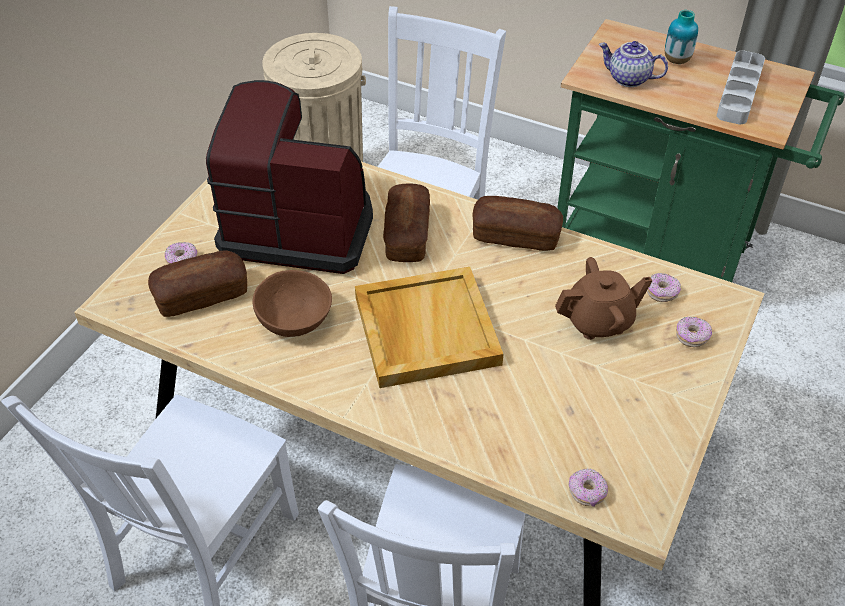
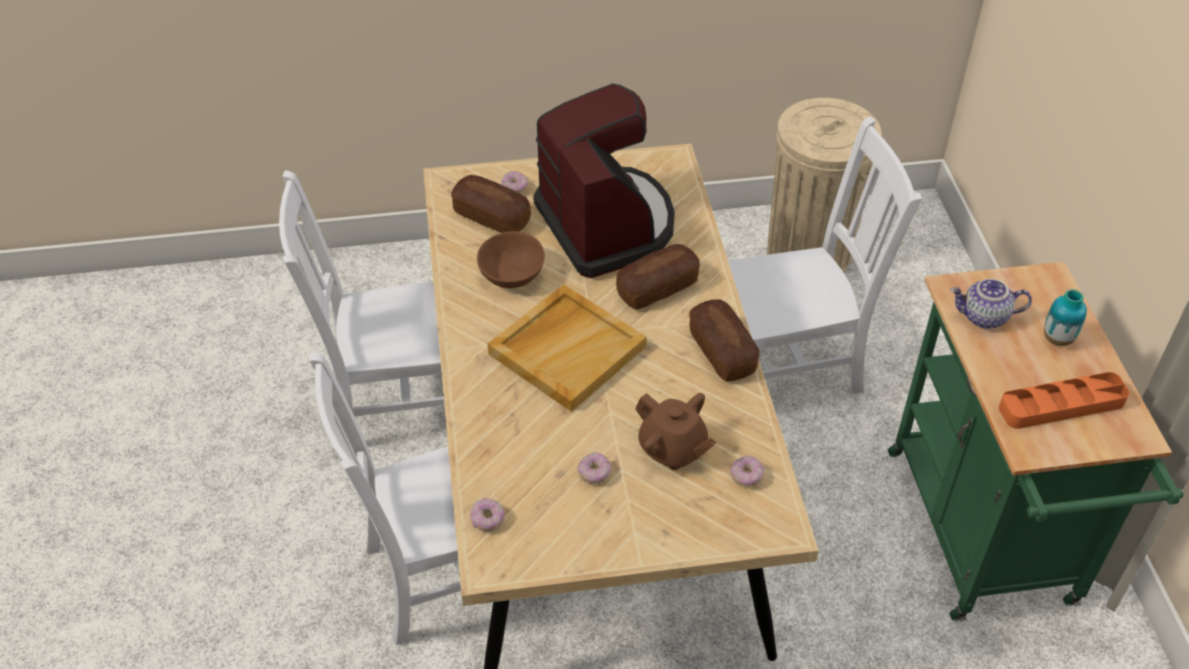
camera: 55 degrees right, 0 degrees up
teapot [599,41,668,87] -> teapot turned 75 degrees counterclockwise [950,278,1032,329]
donut [676,316,712,347] -> donut moved to [578,452,611,484]
grey tray [717,51,765,124] -> orange tray [999,372,1129,429]

